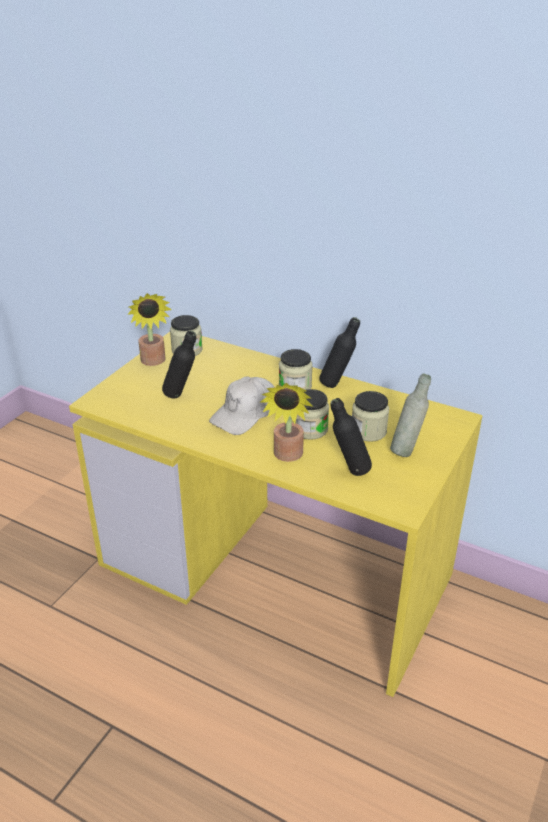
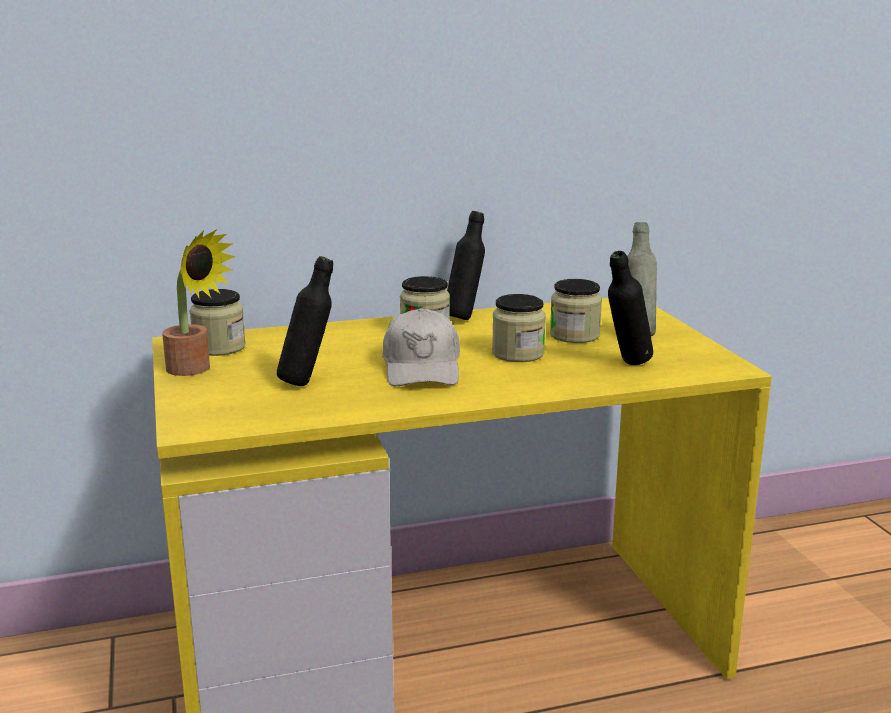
camera: 45 degrees left, 15 degrees down
potted plant [259,383,313,462] -> none

